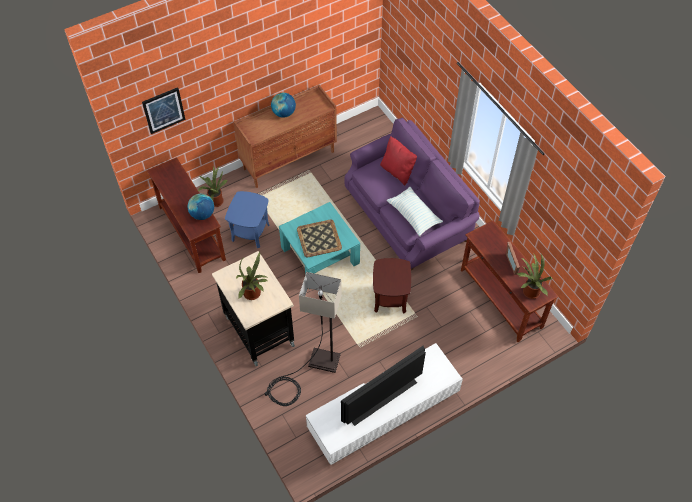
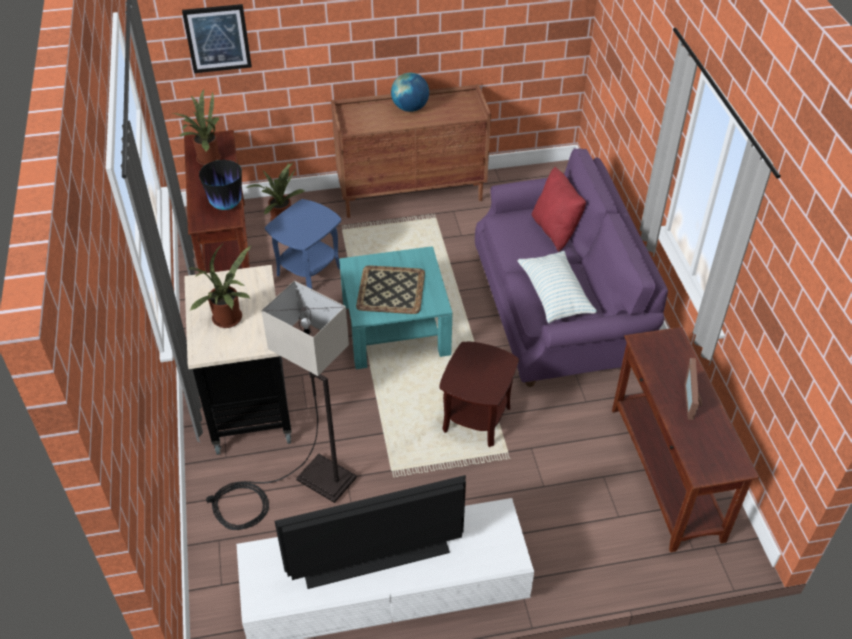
camera: 20 degrees right, 10 degrees down
globe [188,194,214,220] -> vase [199,160,242,210]
potted plant [517,253,552,299] -> potted plant moved to [173,89,221,166]

